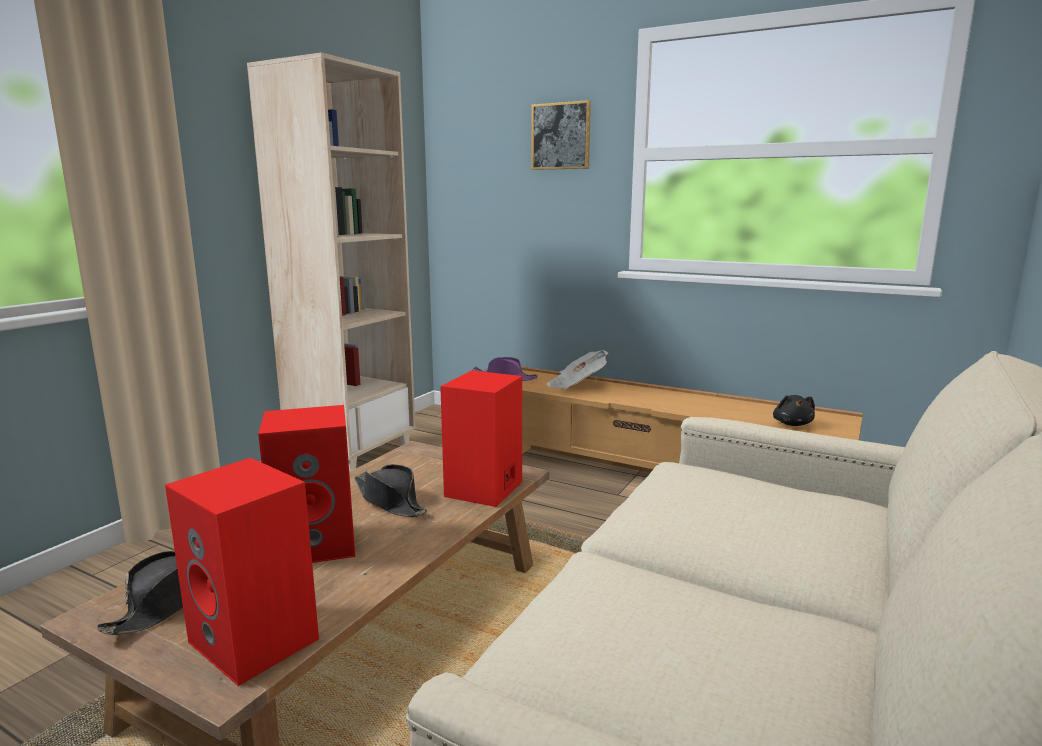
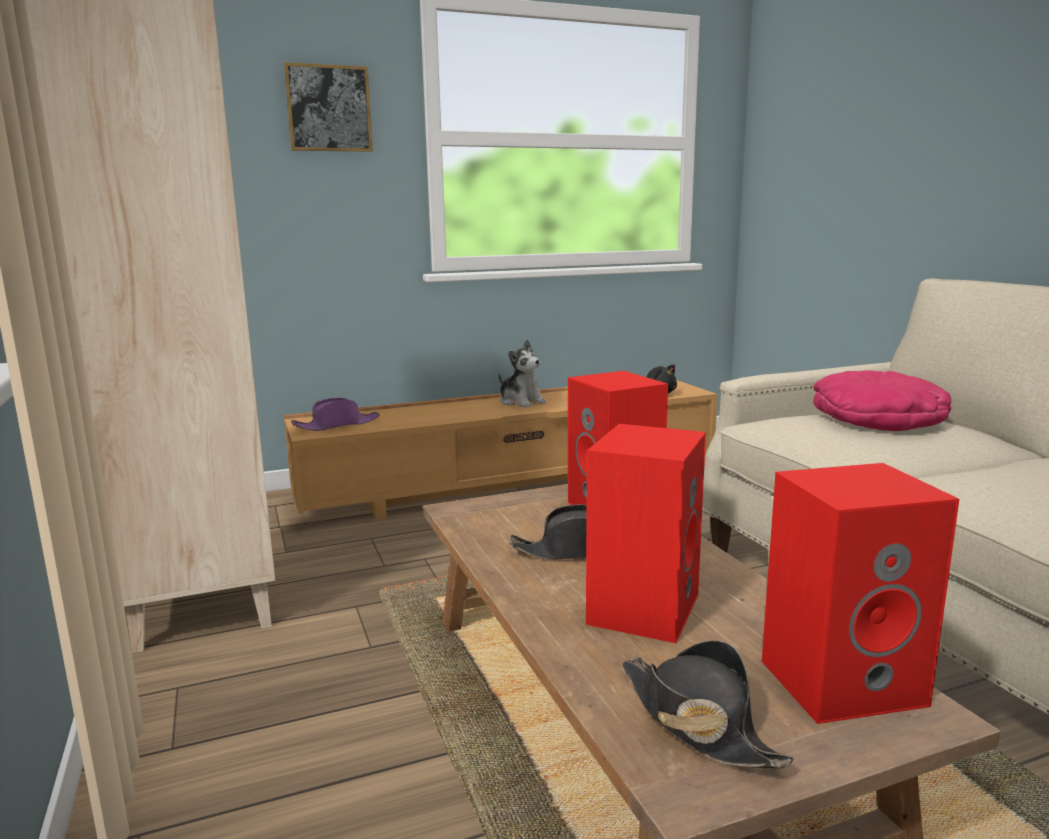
camera: 50 degrees left, 0 degrees up
newspaper [547,350,608,389] -> none
none -> plush toy [498,340,546,408]
none -> pink pillow [813,370,951,431]

